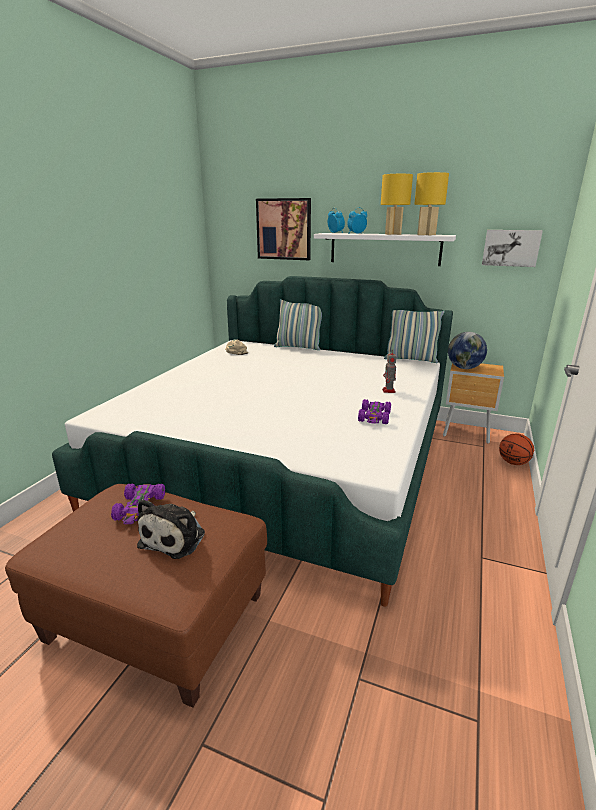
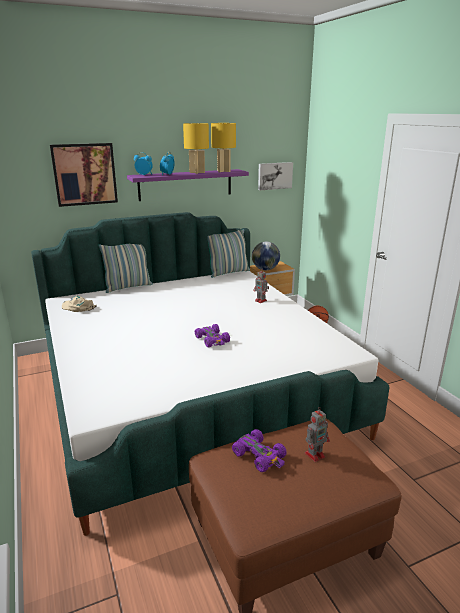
camera: 45 degrees left, 0 degrees up
plush toy [137,499,205,559] -> toy robot [305,408,330,462]
white shelf [314,233,456,266] -> purple shelf [127,169,249,201]
purple toy car [358,399,391,424] -> purple toy car moved to [195,324,230,347]

